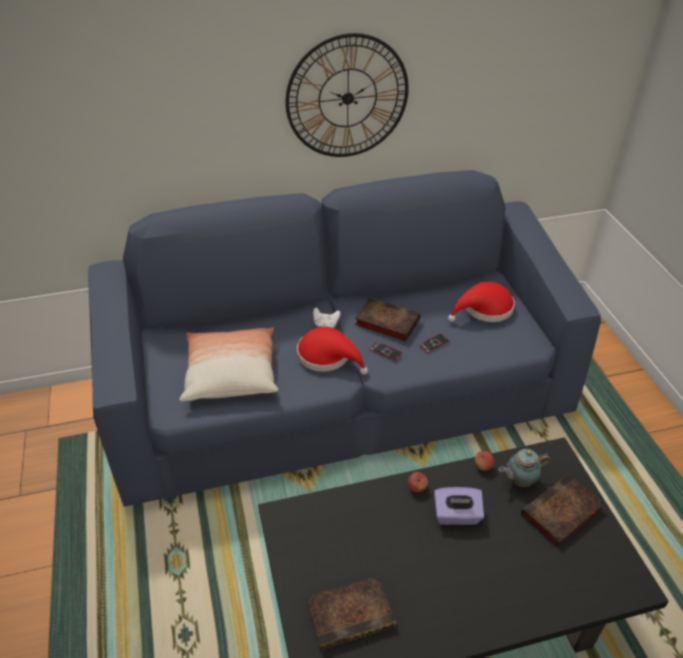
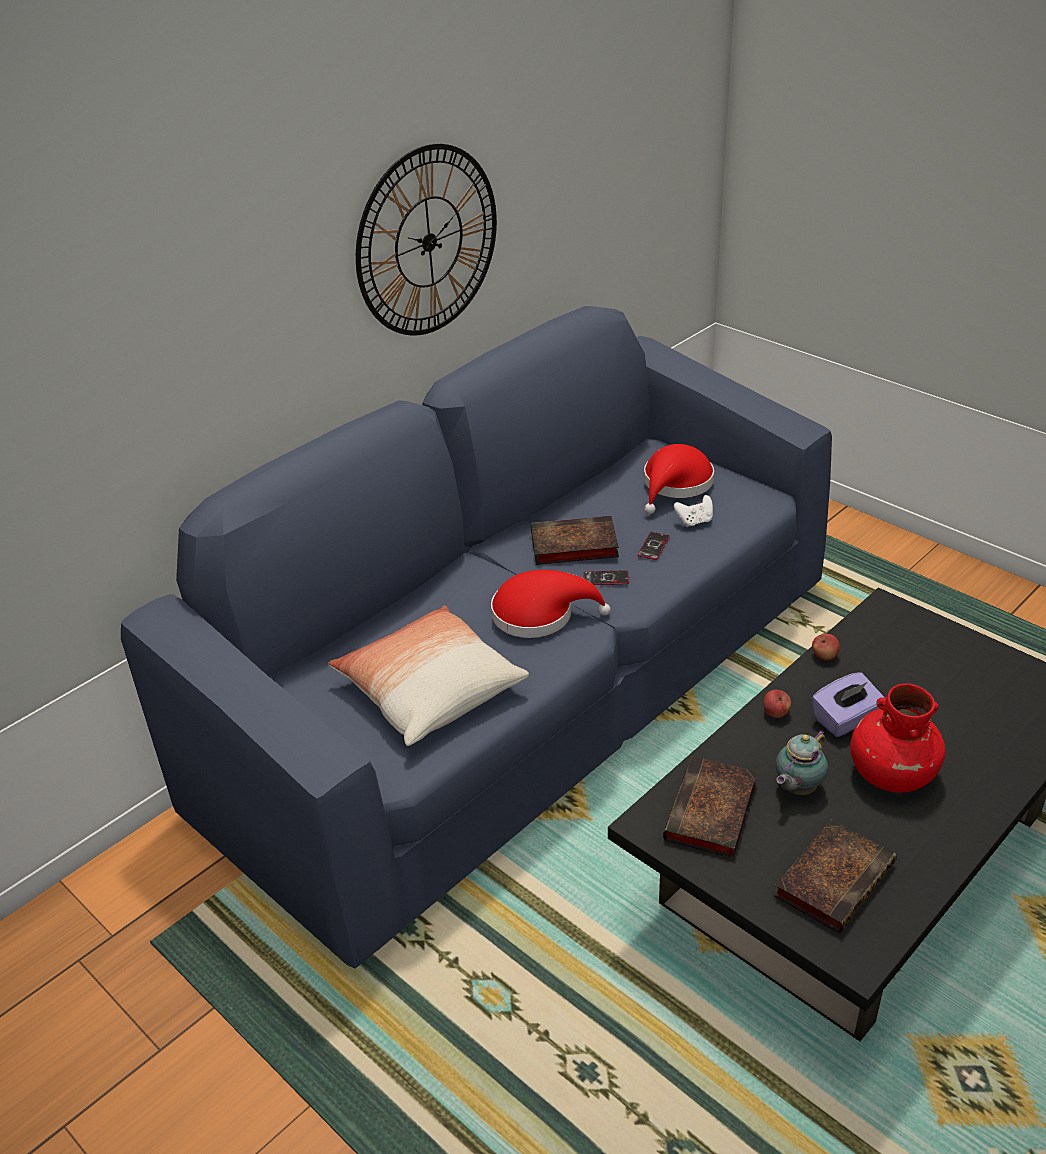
camera: 30 degrees left, 5 degrees down
white game controller [313,307,340,328] -> white game controller moved to [674,495,713,527]
teapot [499,449,550,487] -> teapot moved to [776,730,828,795]
book [521,473,605,548] -> book moved to [663,756,757,859]
none -> red vase [850,683,945,793]

